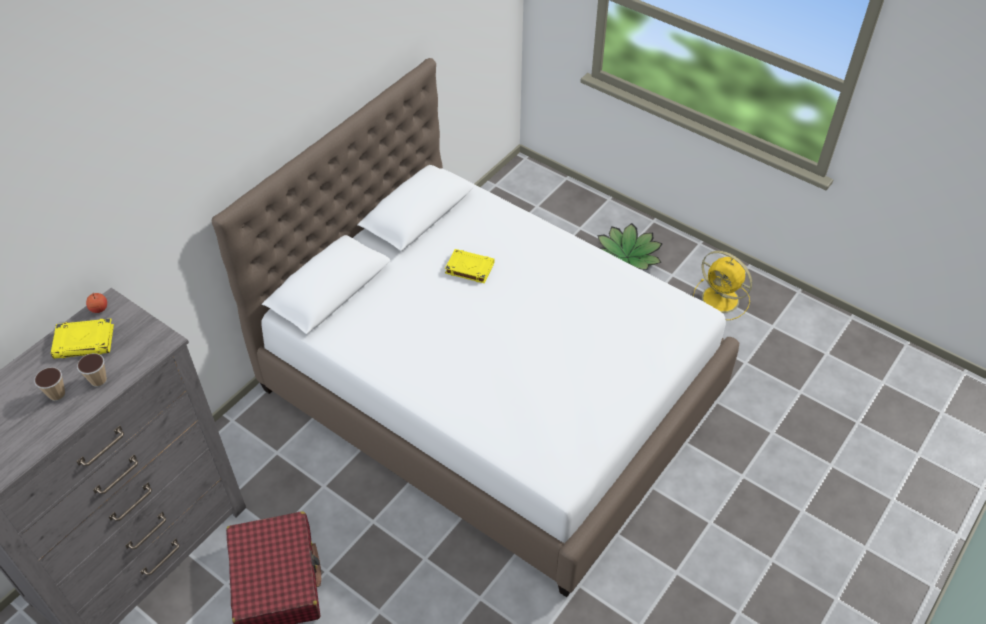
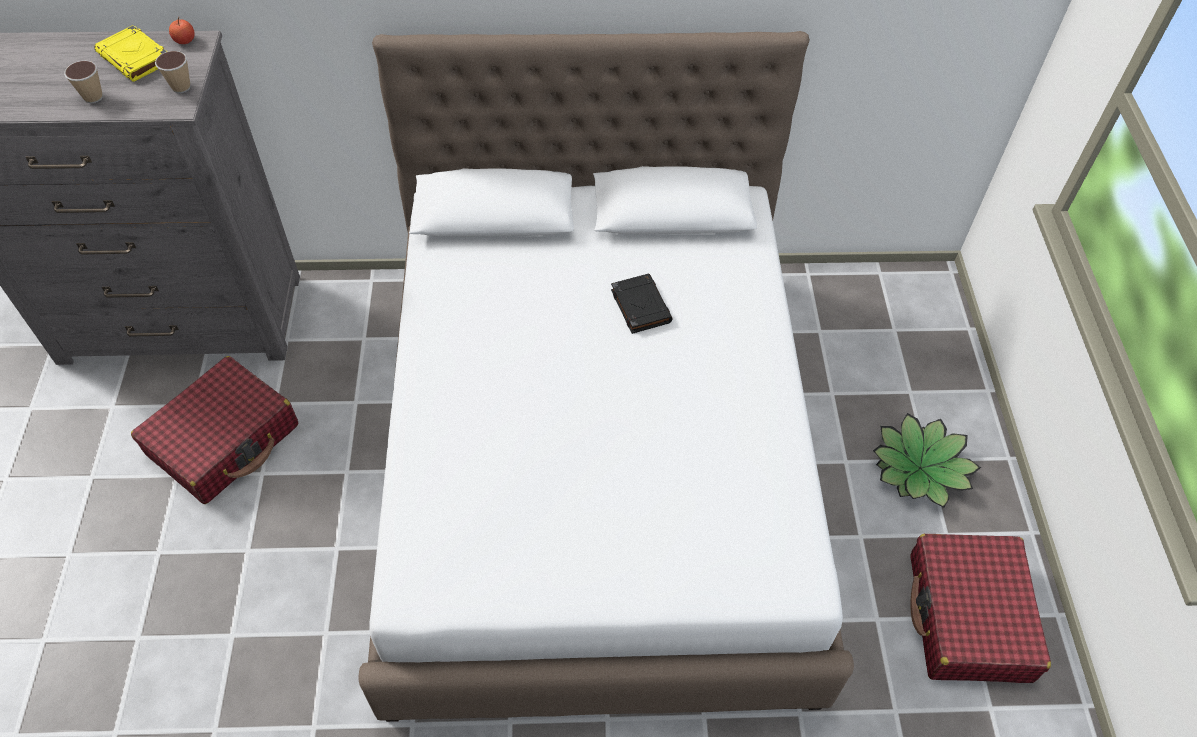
camera: 50 degrees right, 5 degrees up
cup [34,367,65,401] -> cup moved to [155,51,191,93]
yellow book [445,249,495,284] -> black book [611,274,672,334]
yellow fan [693,251,752,320] -> red suitcase [910,534,1051,683]

